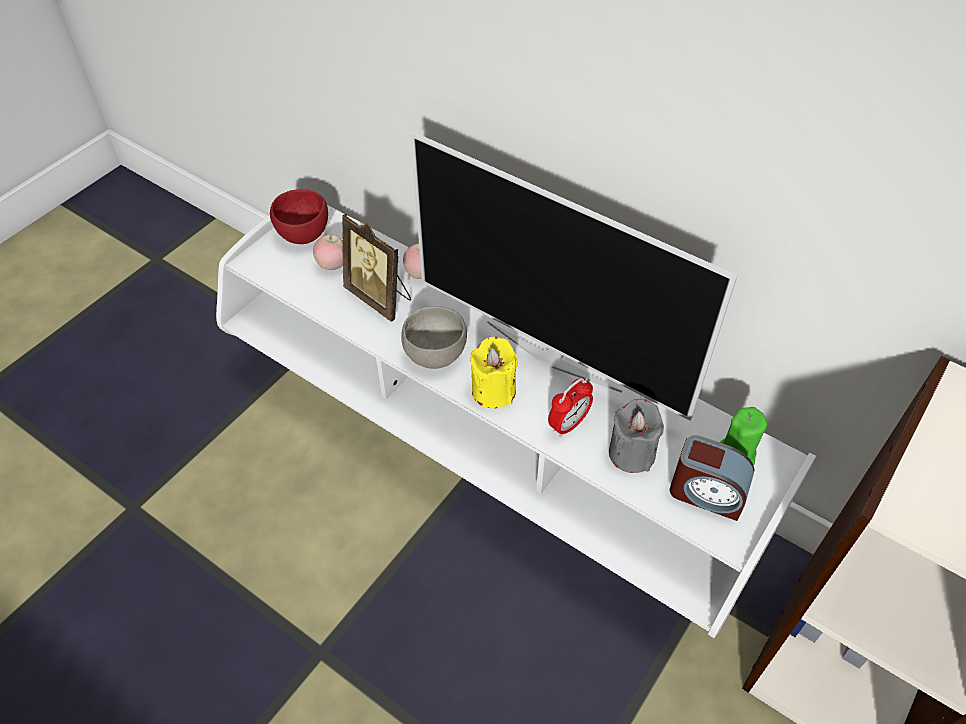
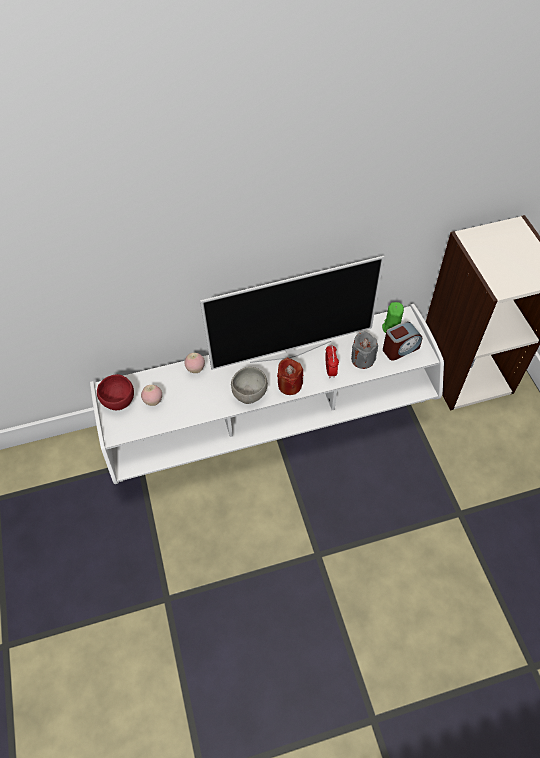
camera: 50 degrees left, 5 degrees up
picture frame [342,213,411,322] -> none
yellow candle [470,337,518,409] -> red candle [277,358,303,395]

